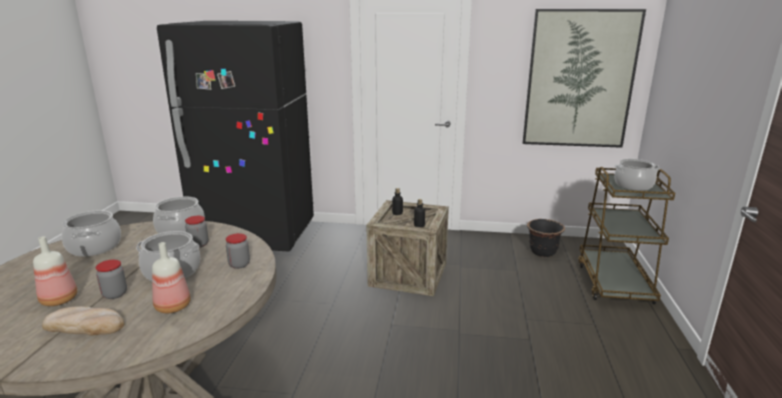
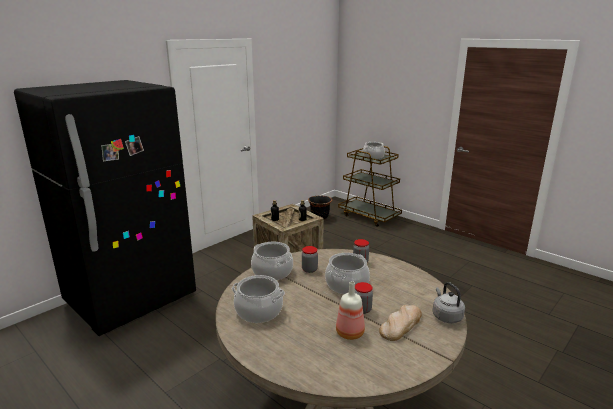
camera: 55 degrees left, 0 degrees up
bottle [152,242,191,313] -> none
picture [523,9,646,148] -> none
none -> grey kettle [433,282,465,323]

